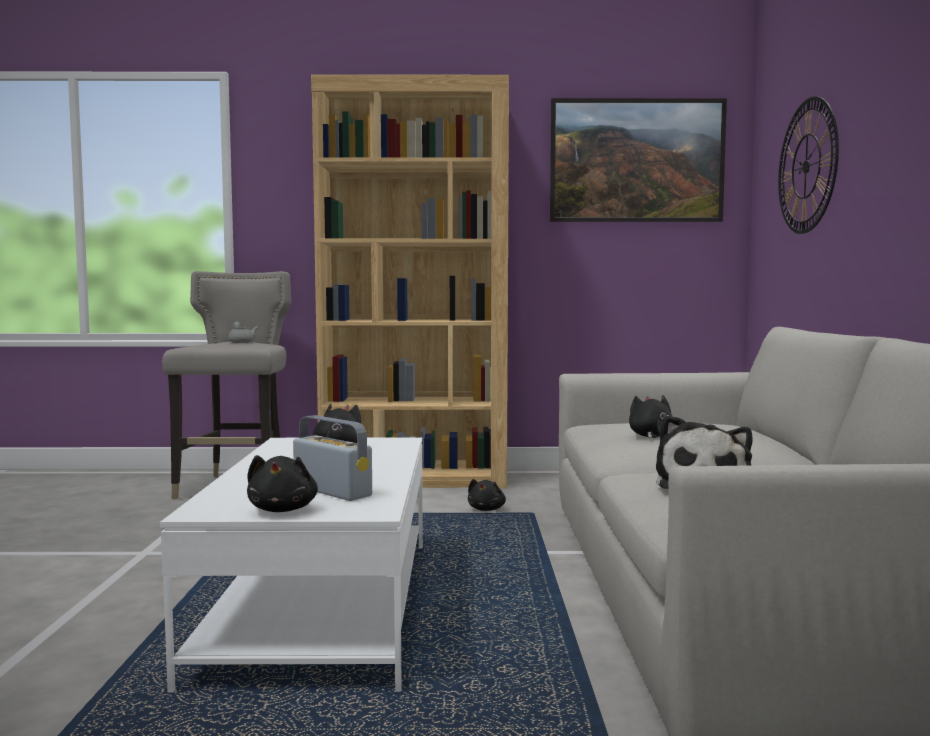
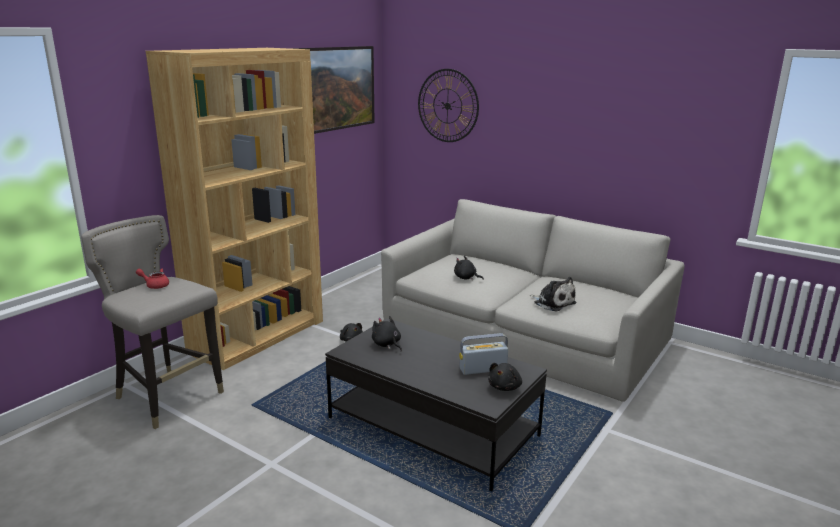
camera: 55 degrees left, 15 degrees up
white coffee table [160,437,423,692] -> black coffee table [325,318,547,492]
grey teapot [228,322,258,343] -> red teapot [136,269,169,289]
black plush toy [247,455,318,512] -> black plush toy turned 90 degrees clockwise [488,363,522,391]

